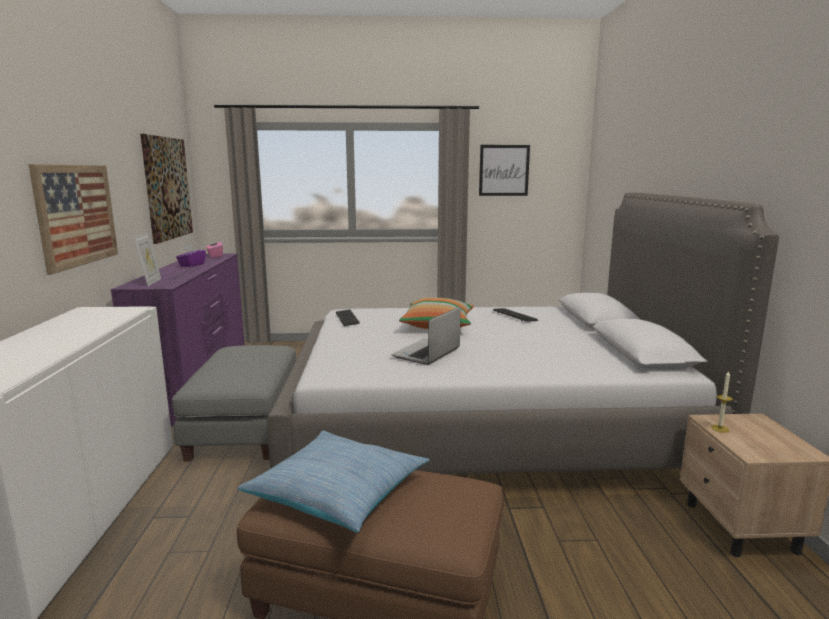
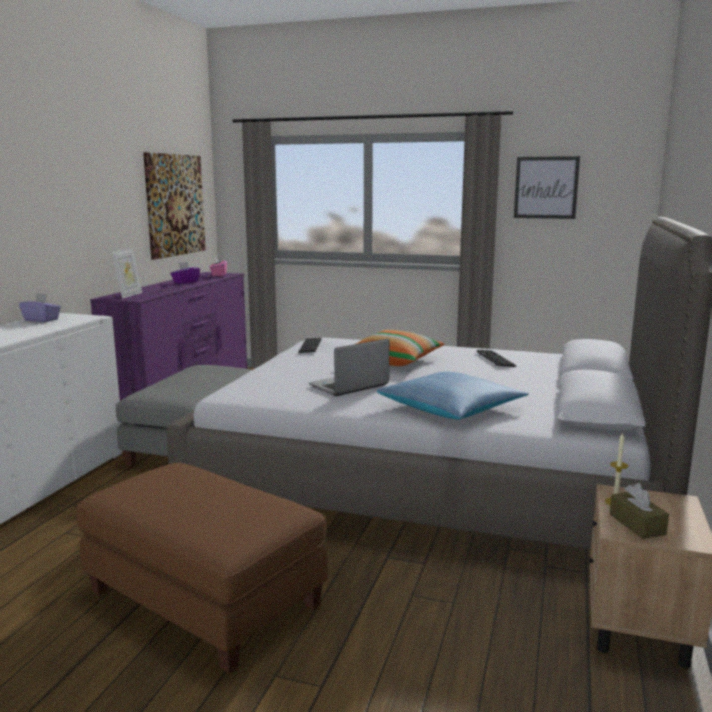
camera: 20 degrees right, 0 degrees up
picture [28,164,118,275] -> none
pillow [238,431,430,533] -> pillow moved to [377,371,529,420]
none -> purple tissue box [19,293,61,322]
none -> brown tissue box [610,483,669,539]

